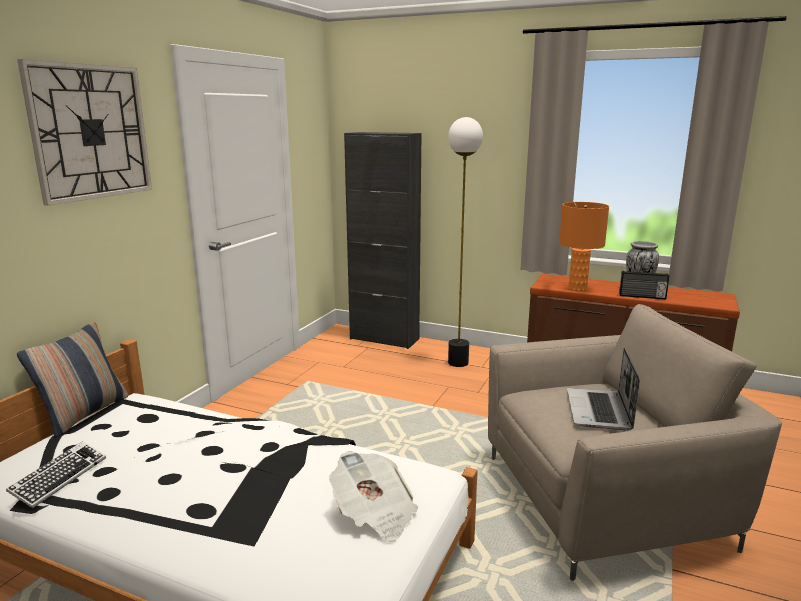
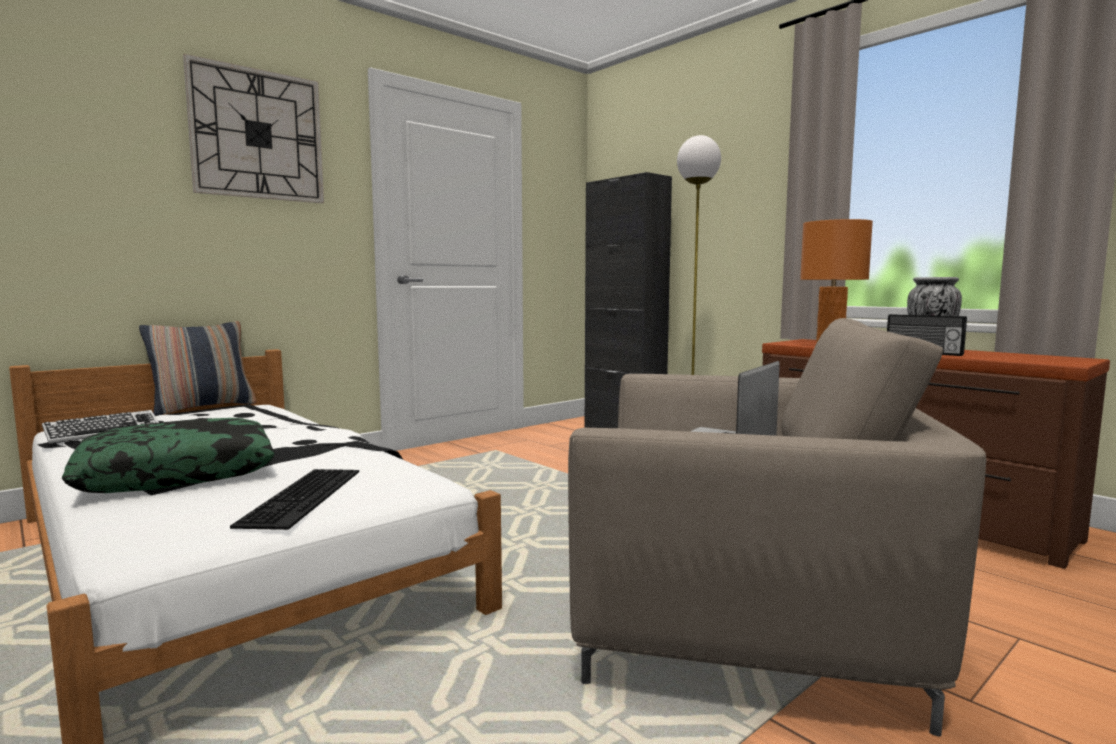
camera: 25 degrees right, 10 degrees down
newspaper [329,451,418,542] -> keyboard [230,469,359,530]
none -> pillow [62,418,275,493]

